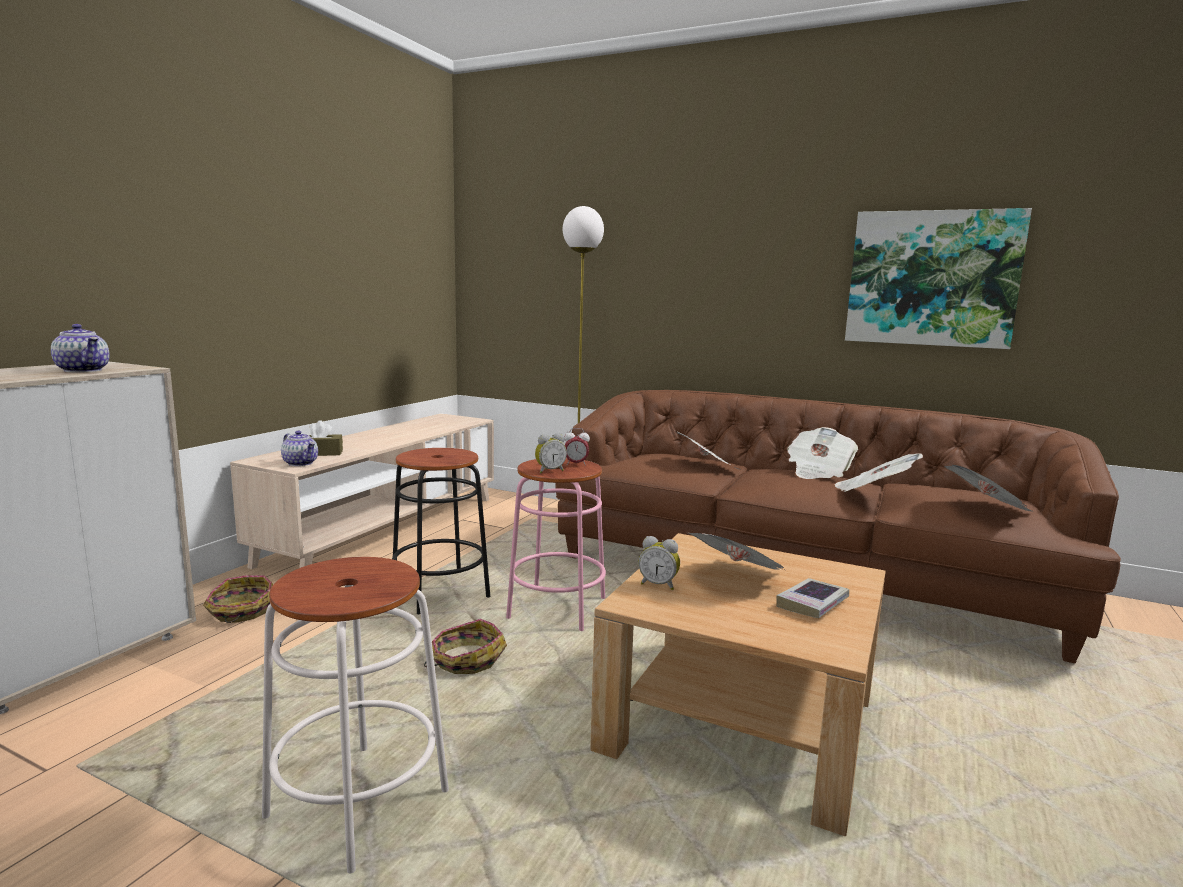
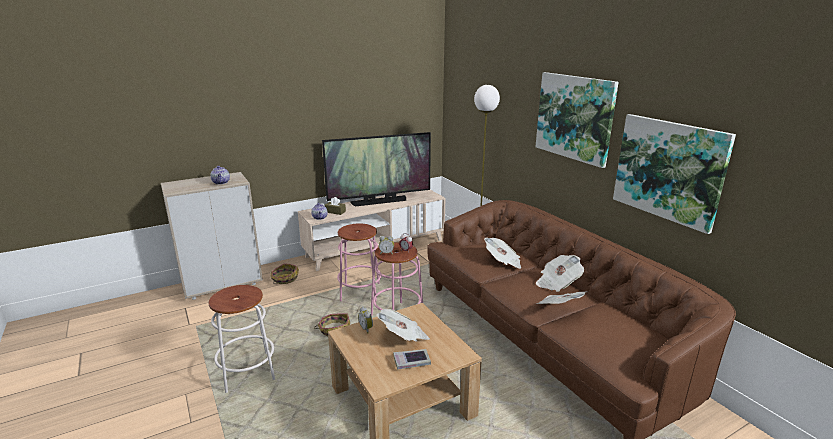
camera: 35 degrees right, 10 degrees up
black stool [392,448,490,614] -> pink stool [337,223,381,302]
newspaper [944,465,1032,511] -> none
none -> television [322,132,431,207]
none -> picture [535,72,619,168]

